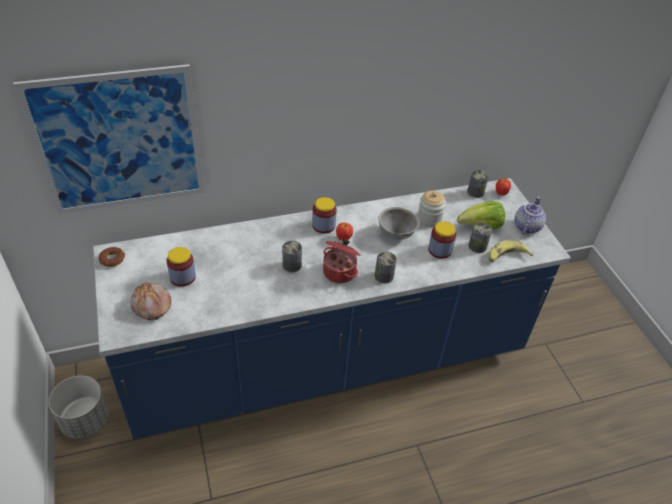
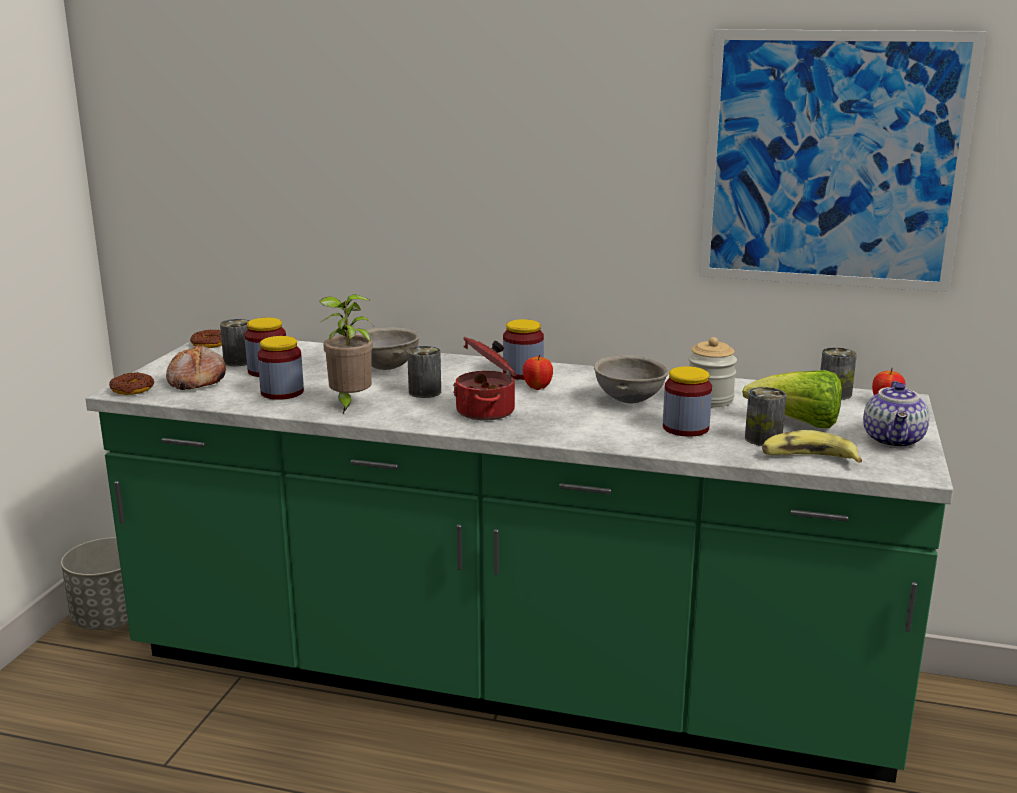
camera: 35 degrees right, 25 degrees down
picture [13,64,205,214] -> picture moved to [699,29,986,292]
blue counter [93,178,571,439] -> green counter [85,341,954,783]
can [375,252,397,284] -> can moved to [220,319,250,366]
teapot [514,197,546,235] -> teapot turned 135 degrees clockwise [863,381,929,448]
none -> donut [109,372,155,395]
none -> jar [257,336,304,400]
none -> potted plant [319,294,374,413]
none -> grey bowl [355,327,420,370]

